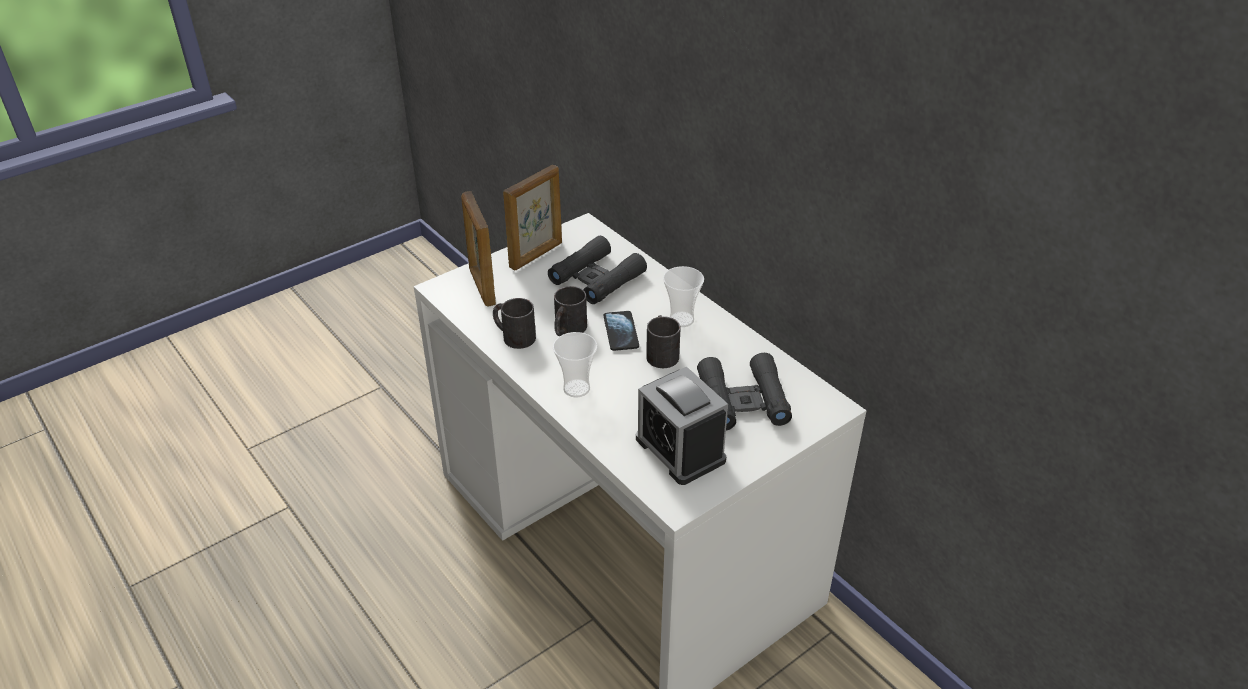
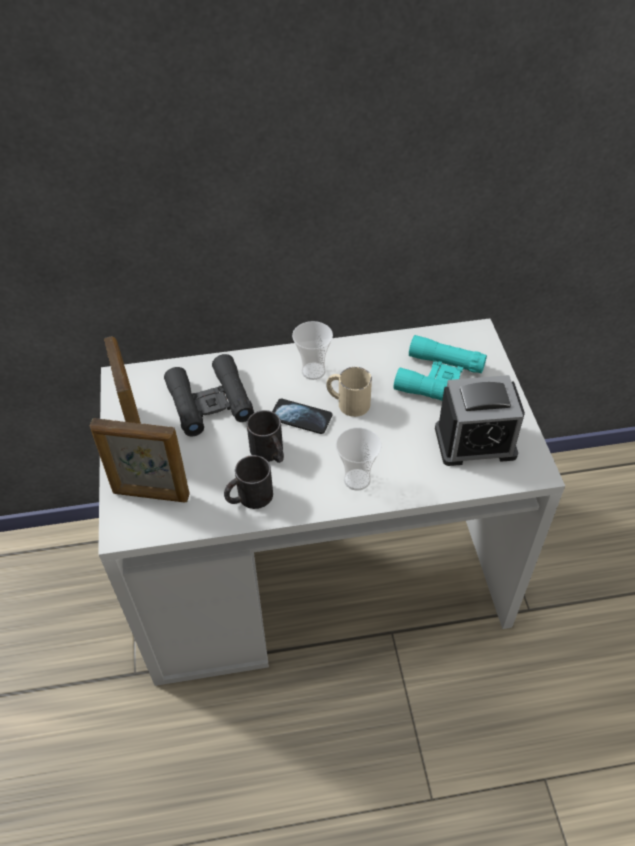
camera: 60 degrees left, 10 degrees up
black mug [646,315,681,368] -> beige mug [326,367,372,417]
black binoculars [697,353,792,430] -> turquoise binoculars [393,335,487,401]

